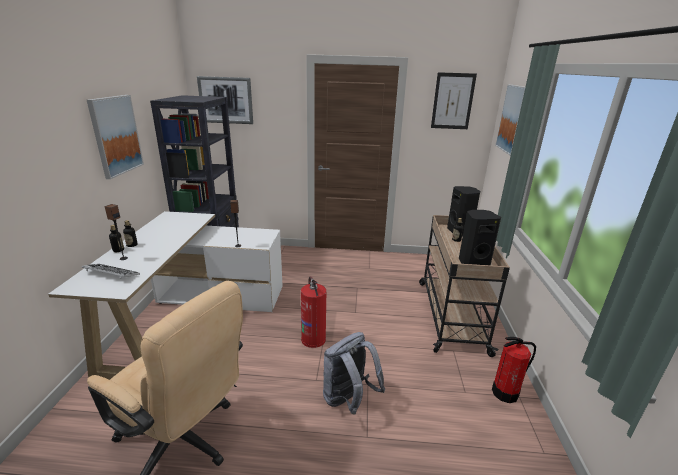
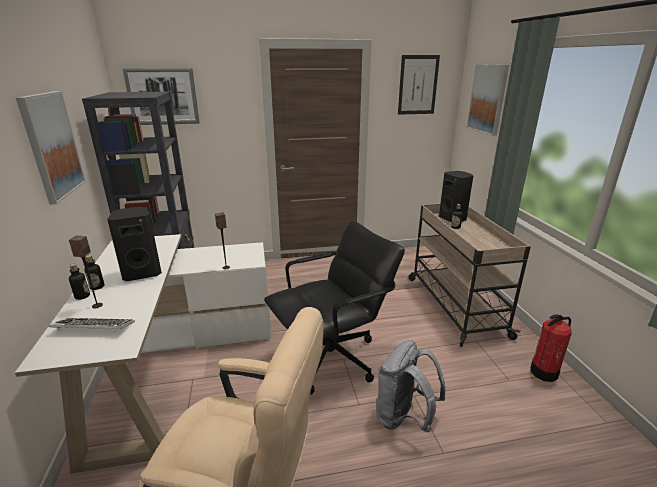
camera: 15 degrees left, 0 degrees up
fire extinguisher [301,276,326,348] -> black office chair [264,220,405,395]
black speaker [459,210,501,265] -> black speaker moved to [107,207,162,281]

